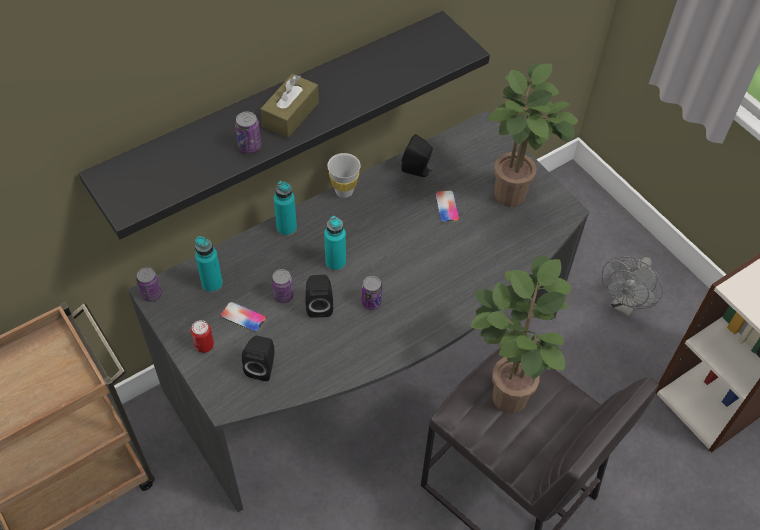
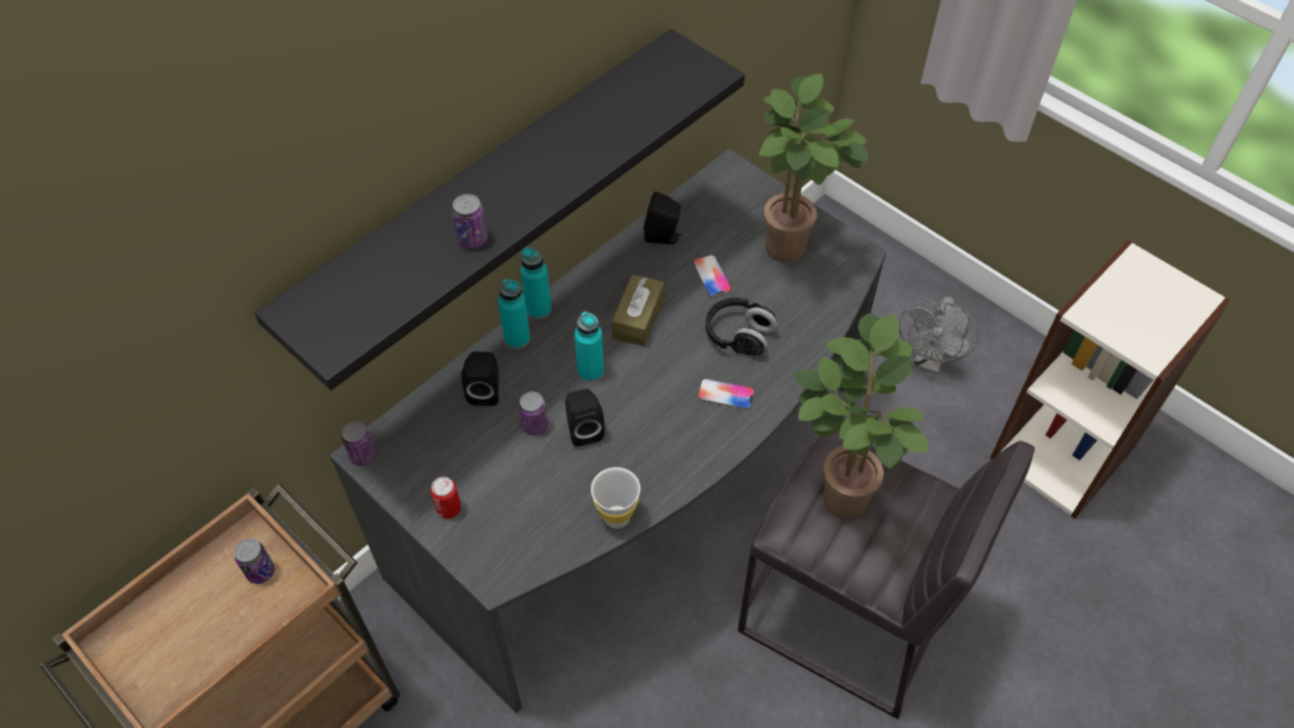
camera: 10 degrees left, 0 degrees up
turquoise bottle [195,236,223,293] -> turquoise bottle moved to [521,247,552,319]
phone [221,302,266,332] -> phone moved to [698,378,755,410]
black speaker [242,336,275,381] -> black speaker moved to [461,352,499,406]
brown tissue box [260,74,319,138] -> brown tissue box moved to [612,274,664,346]
white cup [327,153,361,198] -> white cup moved to [591,467,640,529]
can [361,276,382,310] -> can moved to [234,538,275,584]
none -> black headphones [706,298,778,356]

